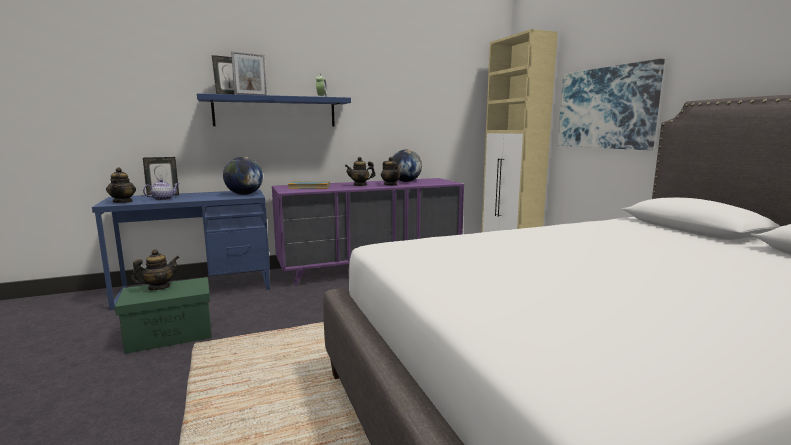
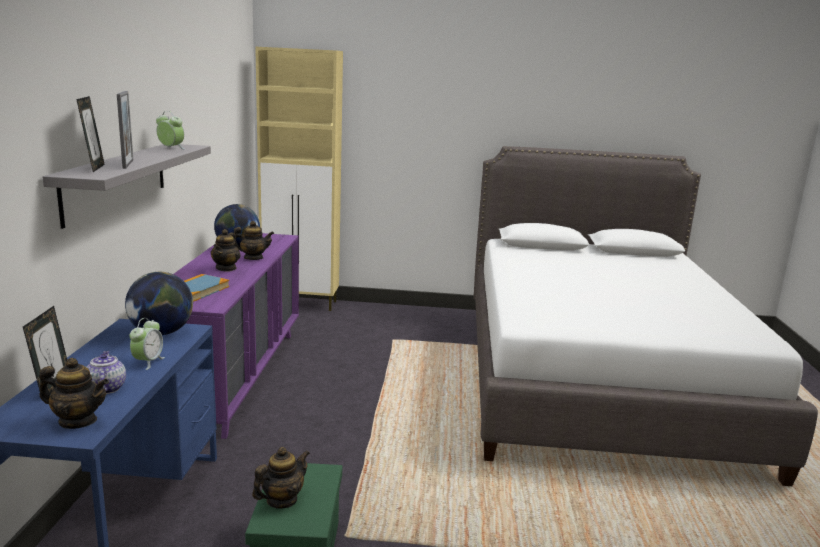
camera: 65 degrees left, 5 degrees up
teapot [132,249,179,290] -> teapot turned 60 degrees clockwise [252,447,310,509]
blue shelf [197,93,351,126] -> grey shelf [42,144,211,229]
picture [558,59,665,150] -> none
none -> alarm clock [130,318,165,370]

